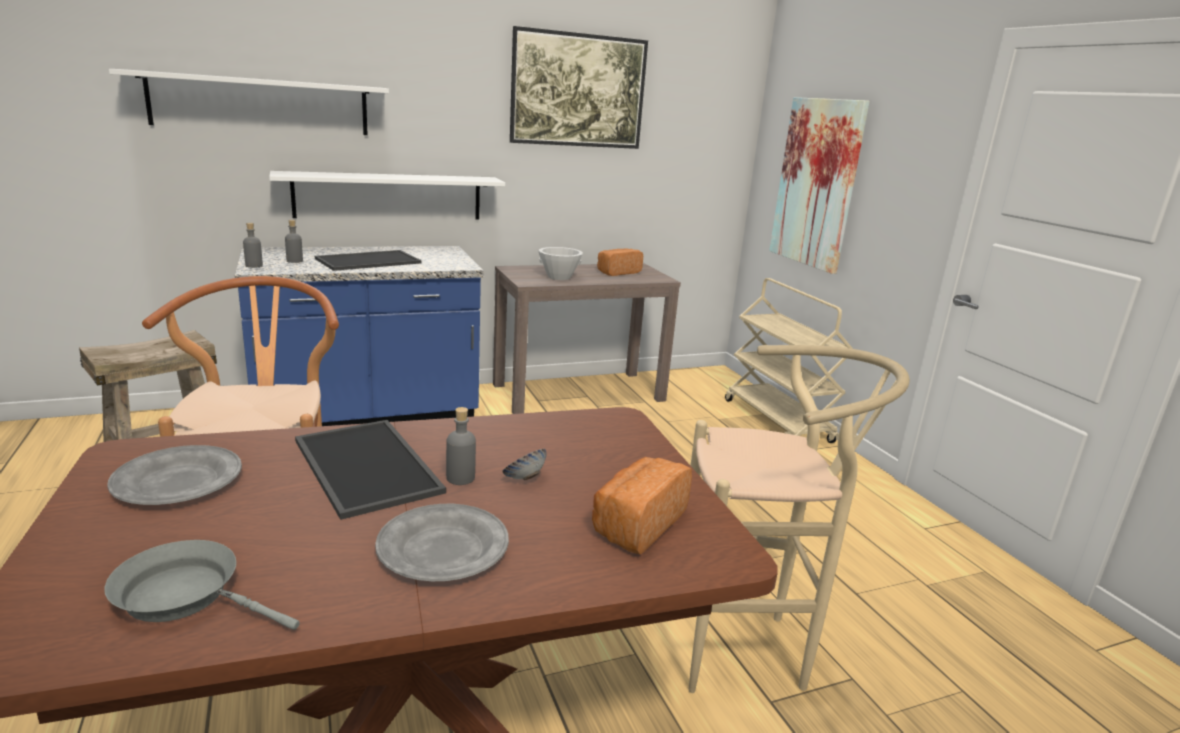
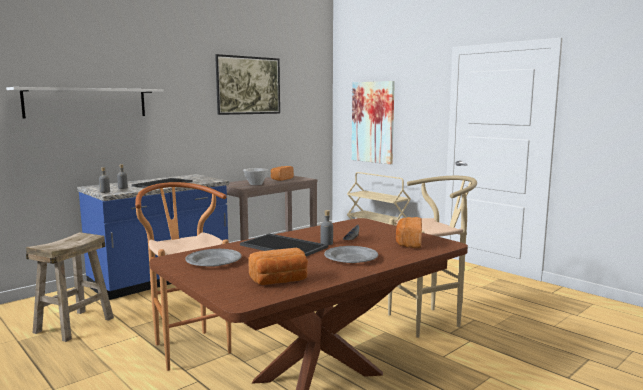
camera: 20 degrees left, 10 degrees down
grey frying pan [104,540,300,630] -> bread [248,248,308,285]
white shelf [269,171,505,219] -> none

